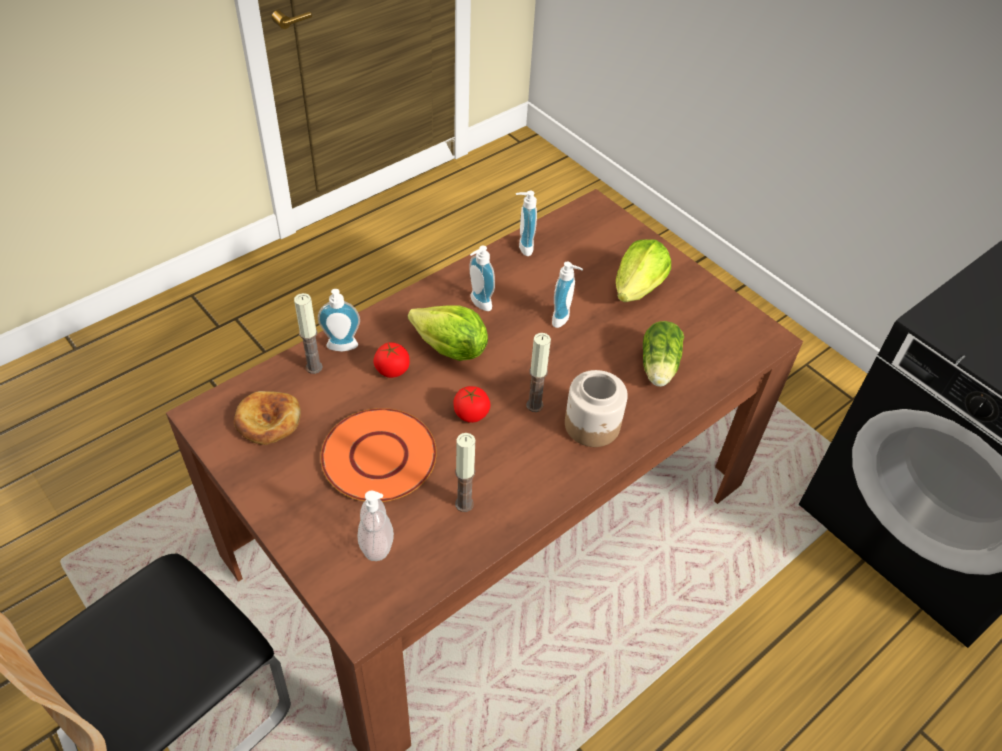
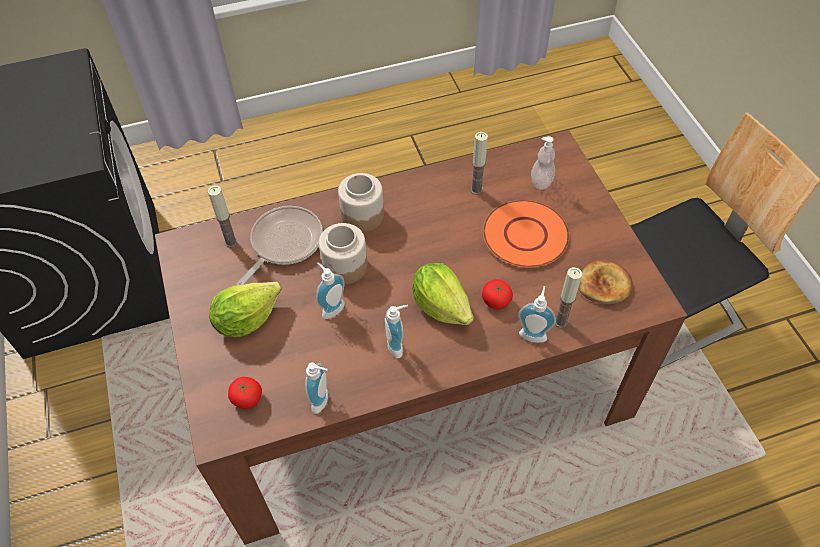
camera: 155 degrees left, 5 degrees up
tomato [453,386,490,423] -> tomato moved to [228,377,262,409]
candle [526,333,551,412] -> candle moved to [208,185,238,248]
lettuce [643,321,684,387] -> frying pan [237,206,323,285]
none -> jar [319,223,367,284]

